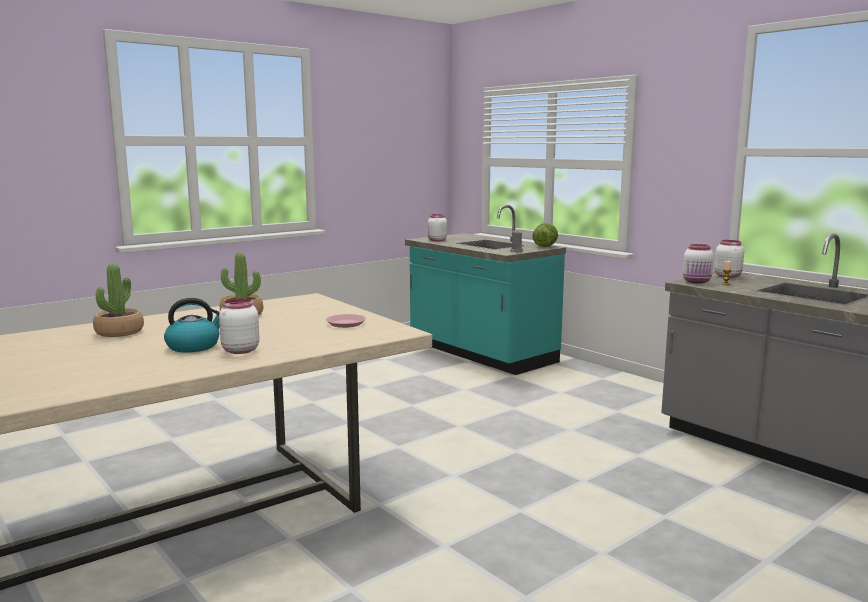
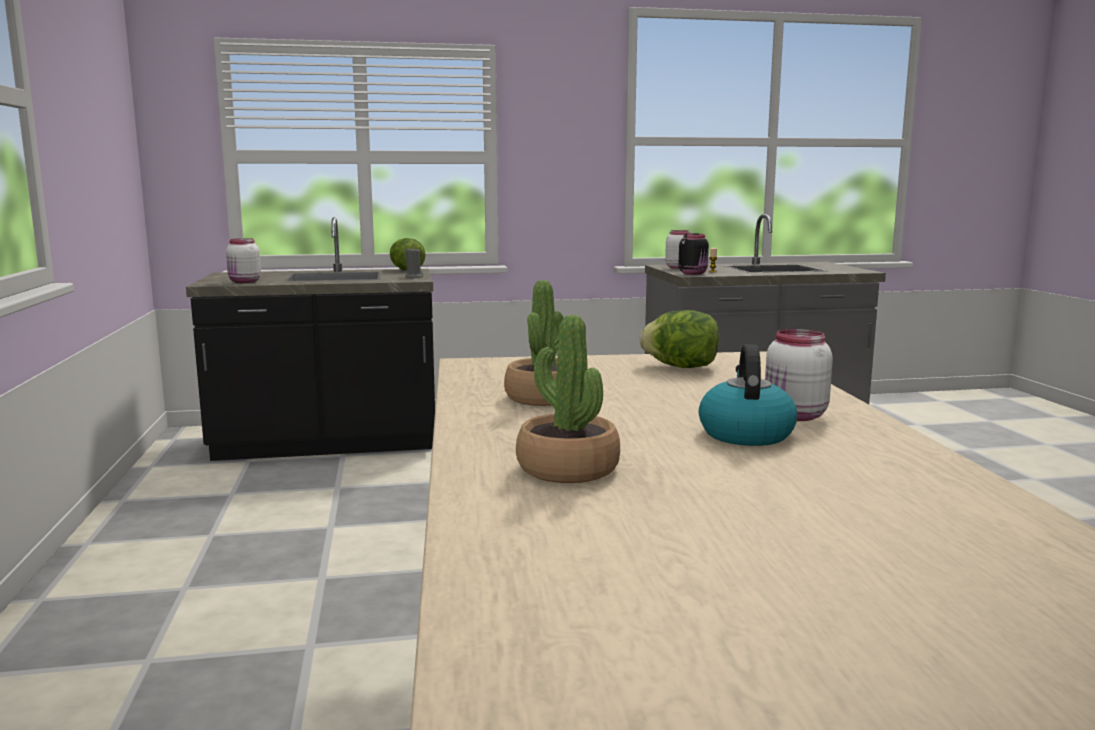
camera: 60 degrees left, 0 degrees up
pink plate [326,314,366,328] -> lettuce [639,310,719,368]
turquoise counter [405,205,566,375] -> black counter [186,217,435,461]
white jar [683,244,714,284] -> black jar [678,234,709,275]

